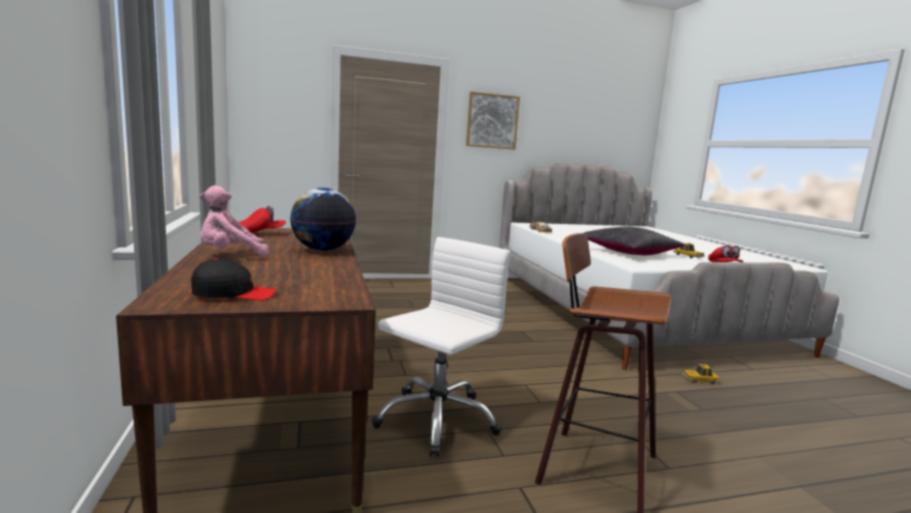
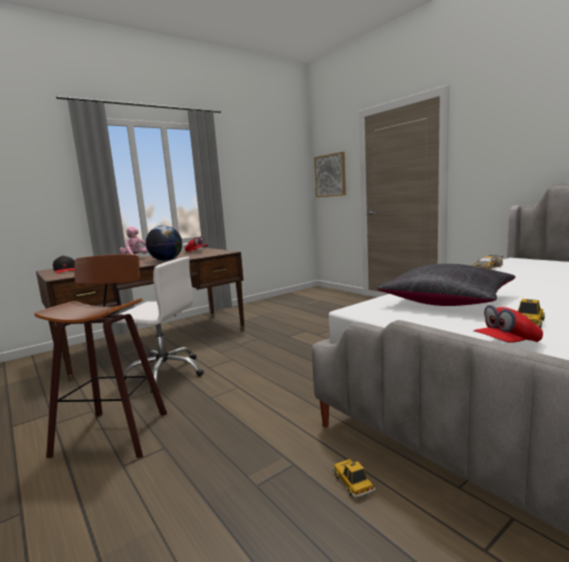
camera: 70 degrees right, 0 degrees up
picture [466,92,520,149] -> picture moved to [314,152,346,197]

